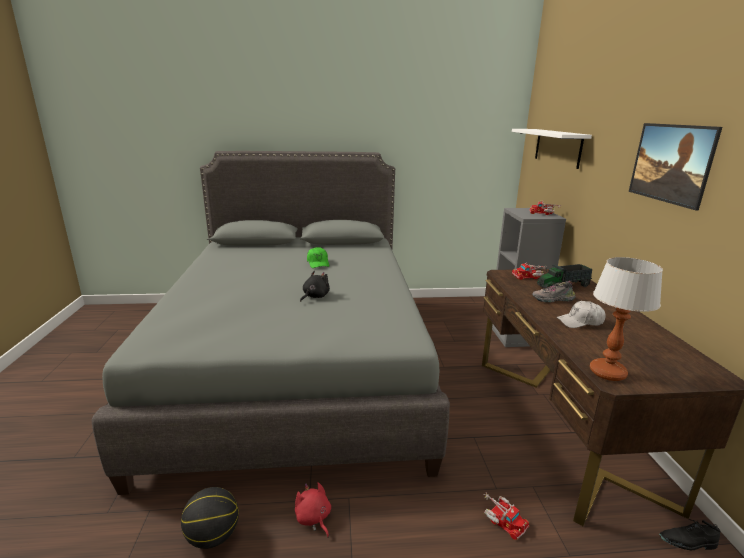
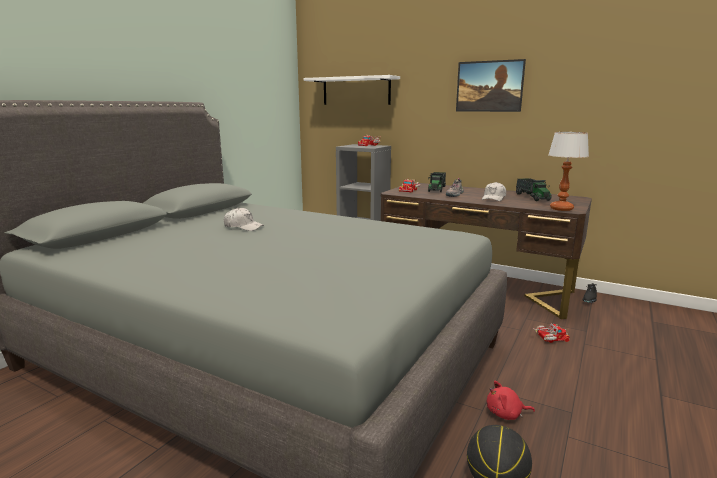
camera: 55 degrees left, 5 degrees down
black plush toy [300,271,330,302] -> none
green cap [307,247,329,268] -> white cap [224,208,264,231]
none -> toy truck [516,178,552,201]

